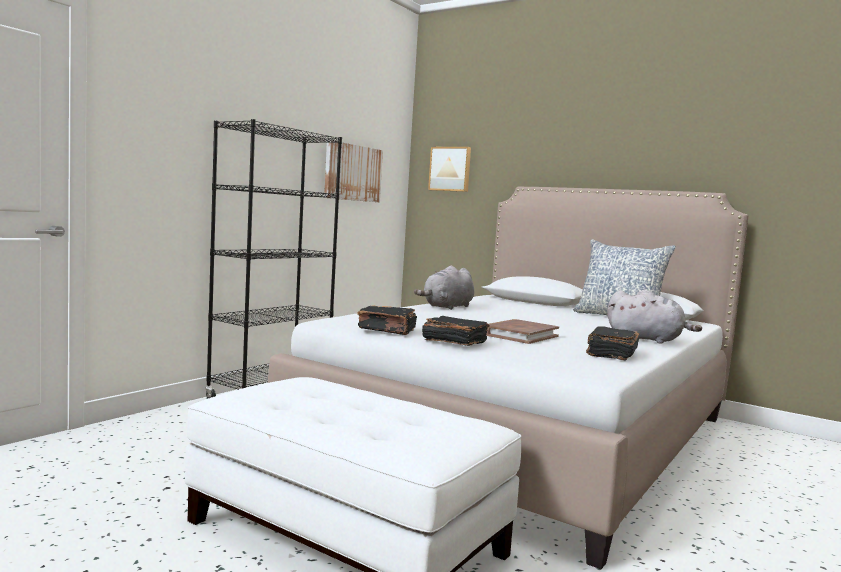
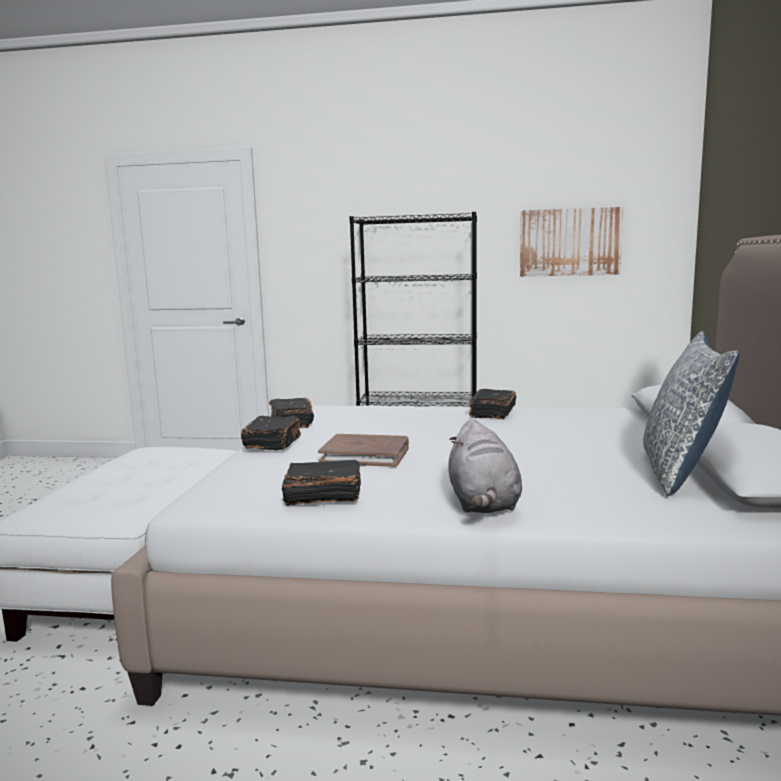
camera: 65 degrees right, 5 degrees up
grey plush toy [414,265,474,310] -> black book [469,389,517,419]
picture [428,147,471,192] -> none

